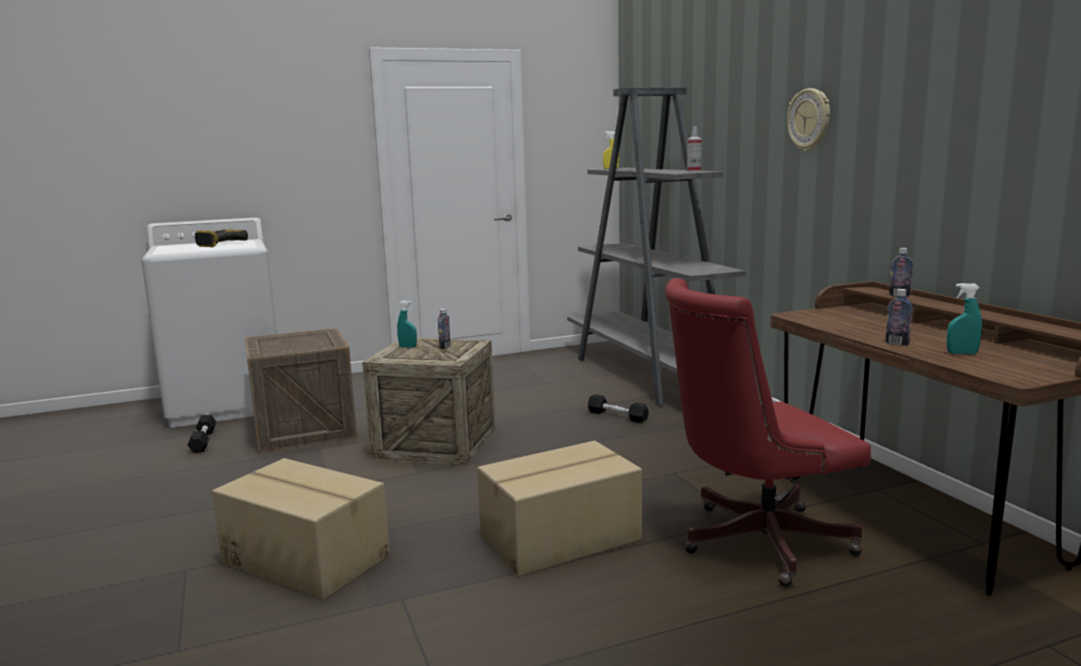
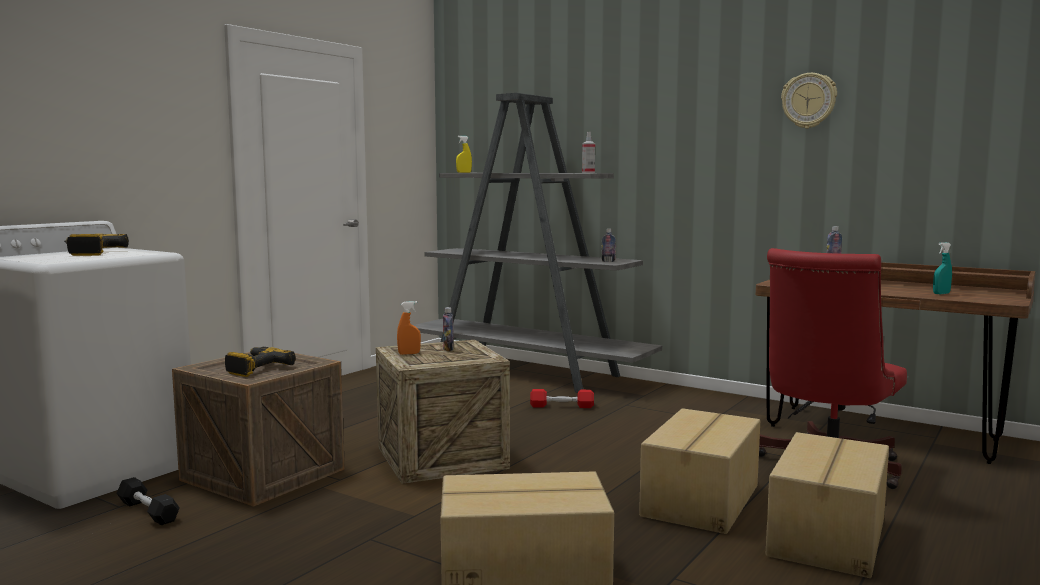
camera: 35 degrees left, 5 degrees down
turquoise spray bottle [397,301,417,348] -> orange spray bottle [397,301,421,355]
black dumbbell [588,394,649,423] -> red dumbbell [530,389,594,408]
wall clock [787,88,830,151] -> wall clock moved to [781,73,837,129]
bottle [885,289,913,346] -> bottle moved to [601,229,616,262]
none -> power drill [225,347,296,377]
none -> cardboard box [766,432,889,578]

